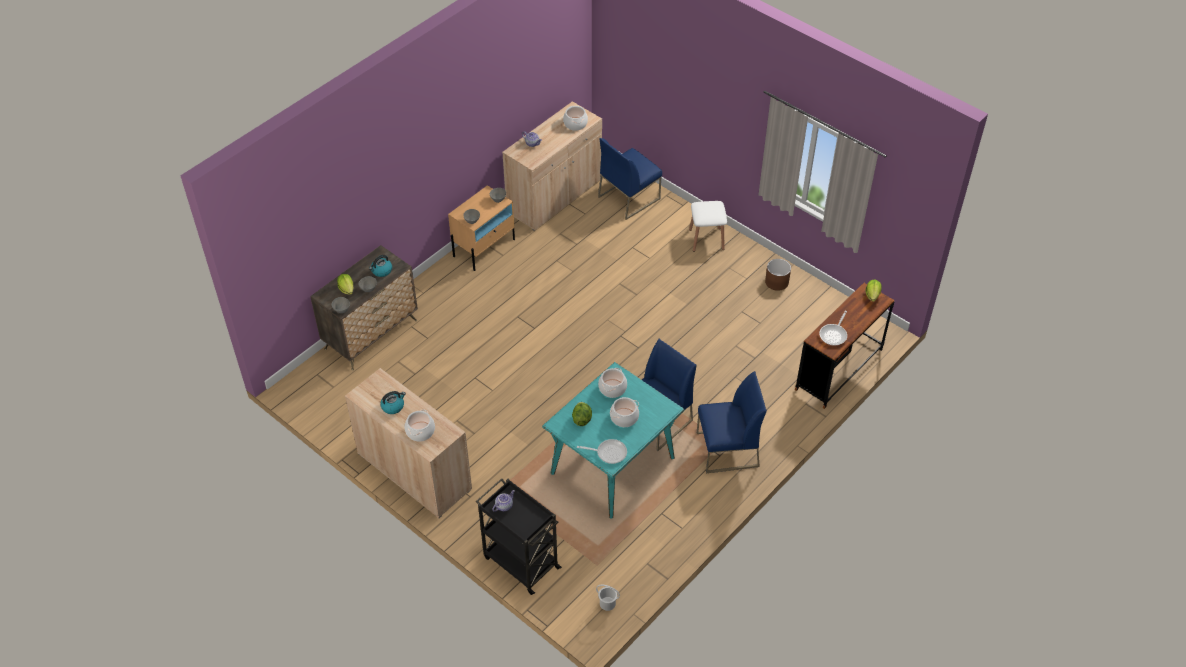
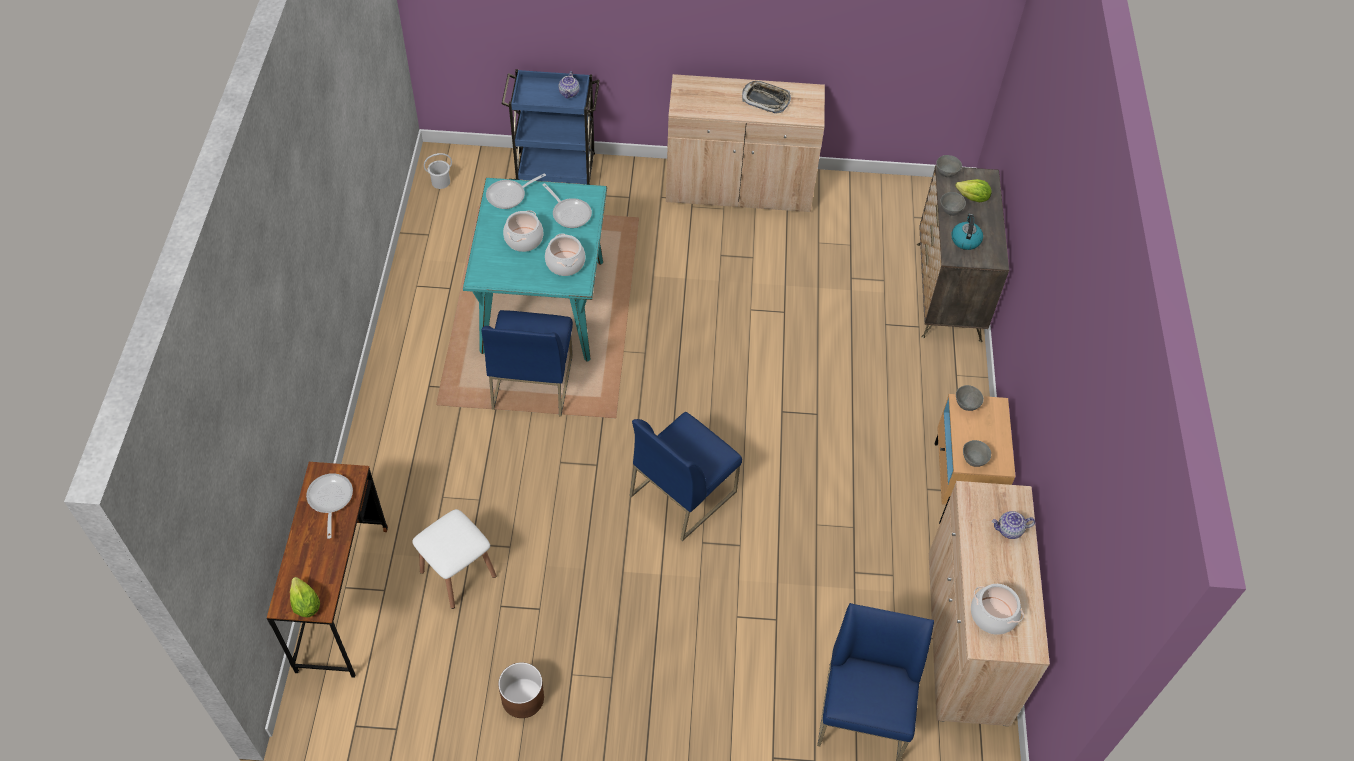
camera: 140 degrees right, 5 degrees up
kettle [380,391,406,414] -> tray [742,81,791,113]
cooking pot [405,410,435,441] -> none
black cart [476,478,562,595] -> blue cart [502,69,600,185]
lettuce [572,402,592,426] -> frying pan [543,183,592,228]
white stool [689,201,727,252] -> white stool moved to [412,509,496,609]
blue chair [697,371,767,473] -> blue chair moved to [630,412,742,541]

